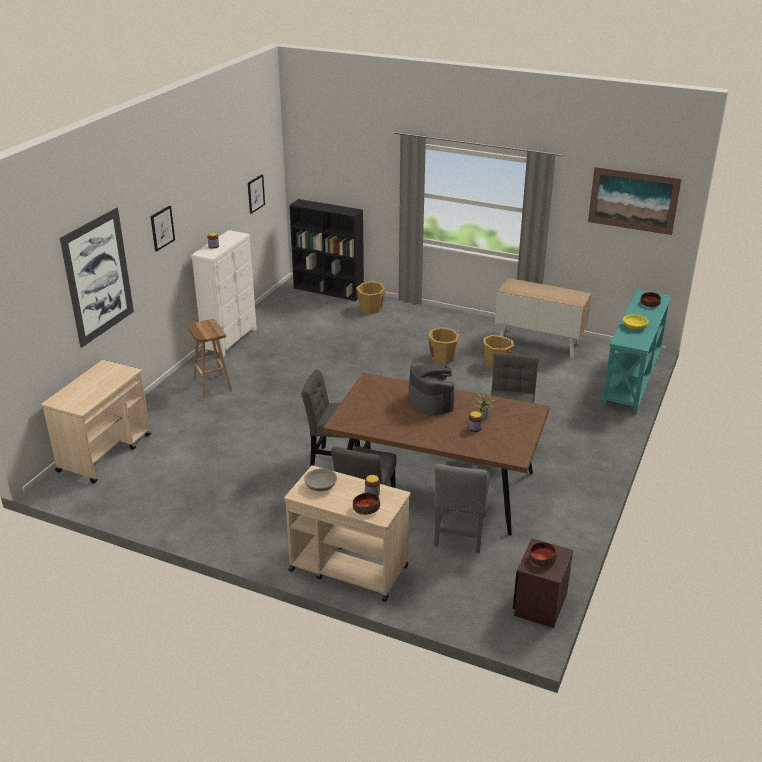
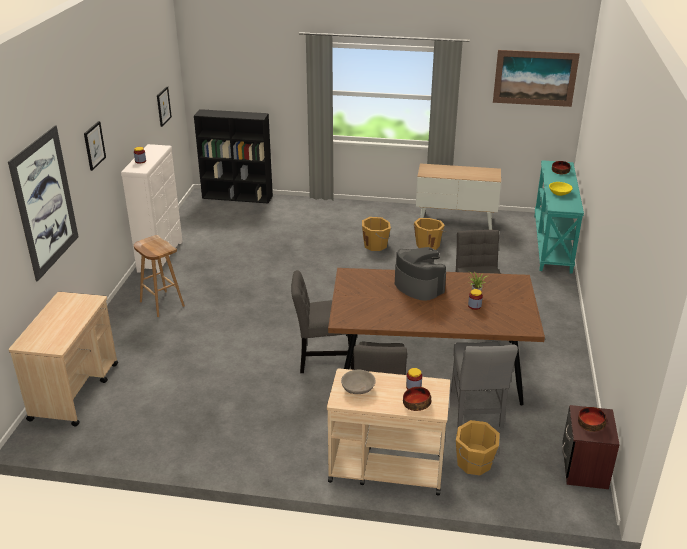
camera: 15 degrees left, 0 degrees up
orange bucket [356,281,387,314] -> orange bucket moved to [456,420,500,476]

